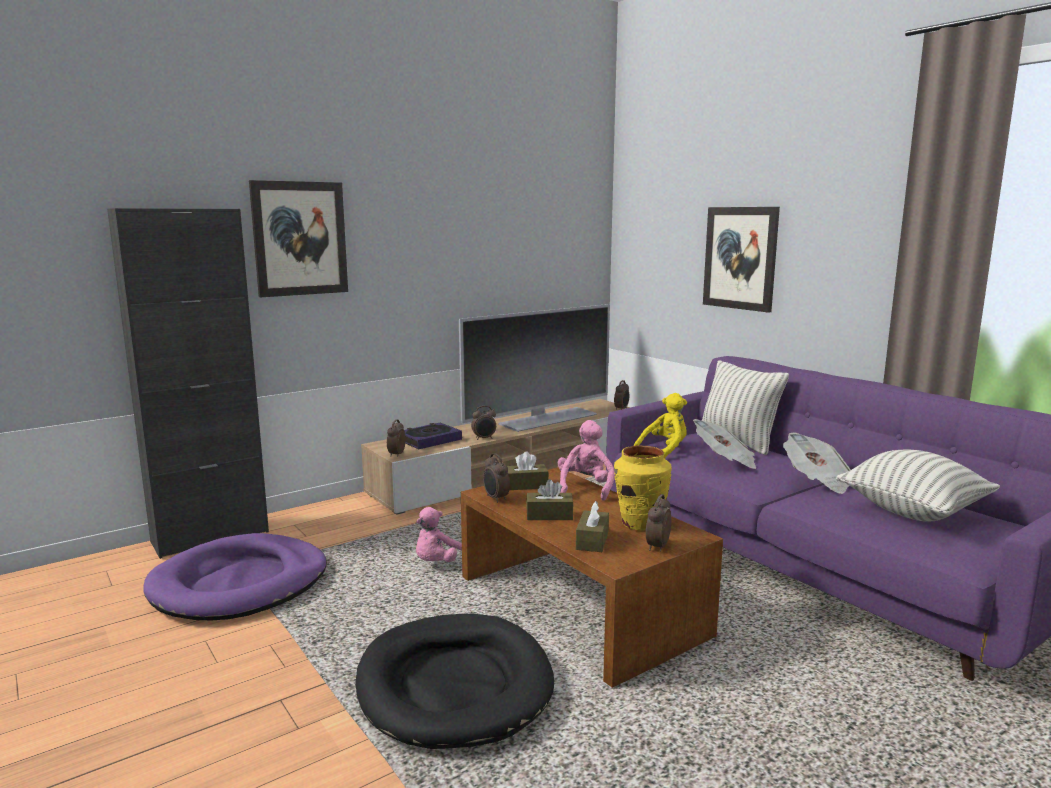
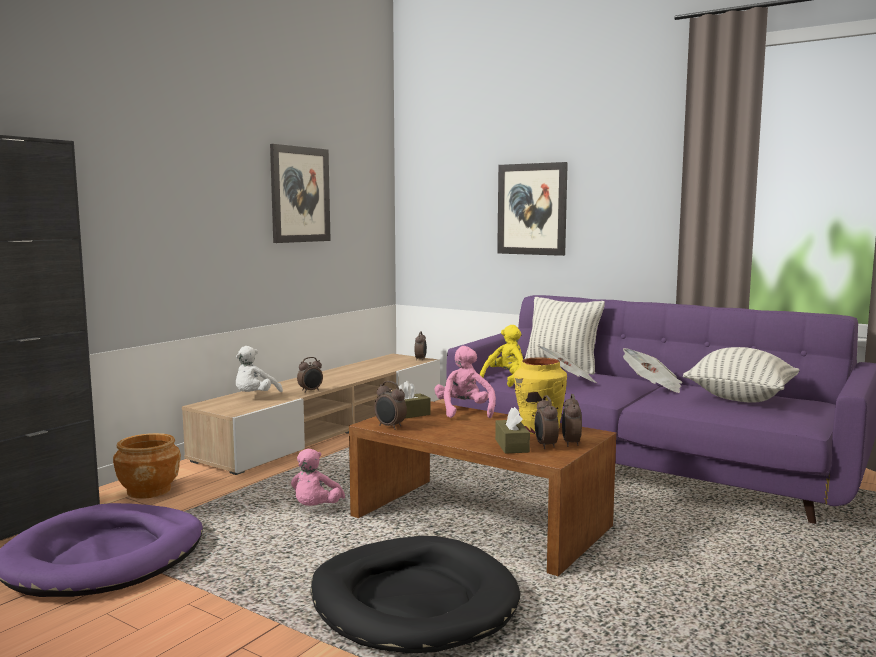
camera: 20 degrees left, 5 degrees down
picture [249,180,348,297] -> picture moved to [270,144,331,243]
alarm clock [387,420,406,457] -> alarm clock moved to [535,395,559,449]
book [404,423,462,449] -> white plush toy [236,346,283,392]
television [459,304,610,432] -> none
brown tissue box [526,479,574,520] -> none
none -> brown planter [113,433,181,499]

